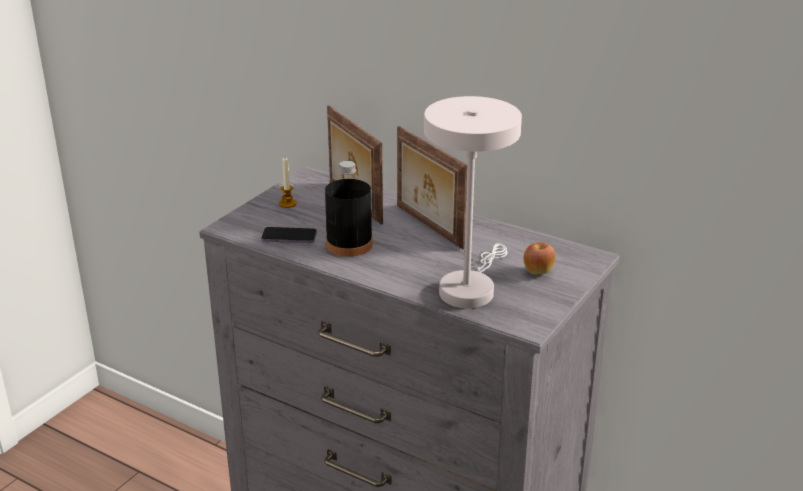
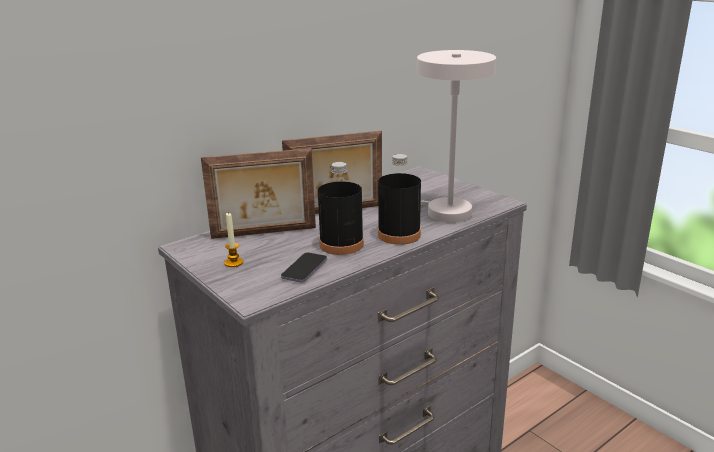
camera: 70 degrees left, 5 degrees down
apple [524,242,556,274] -> none
none -> black bottle [378,154,421,245]

